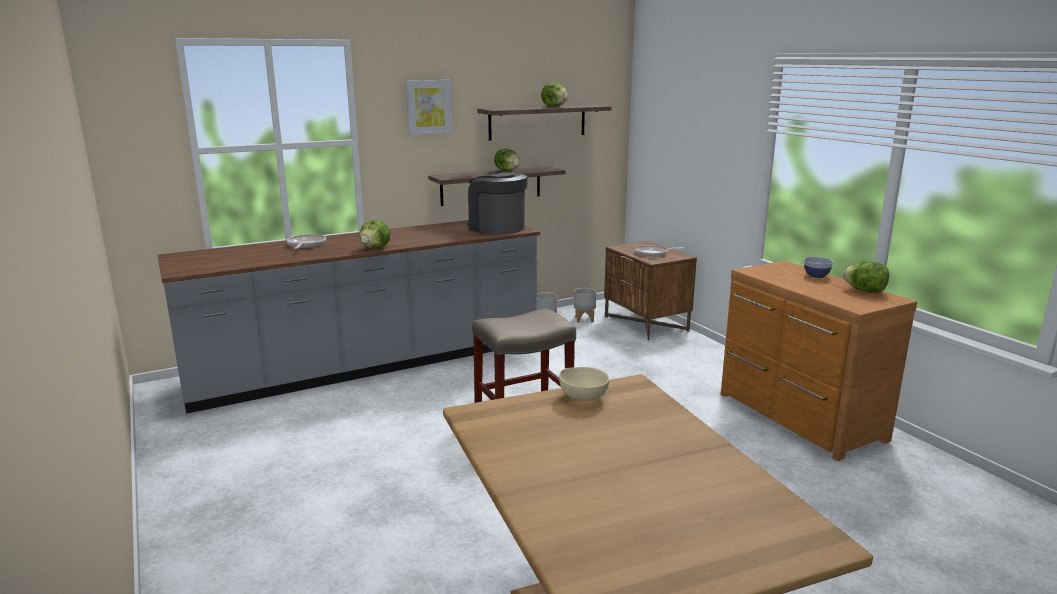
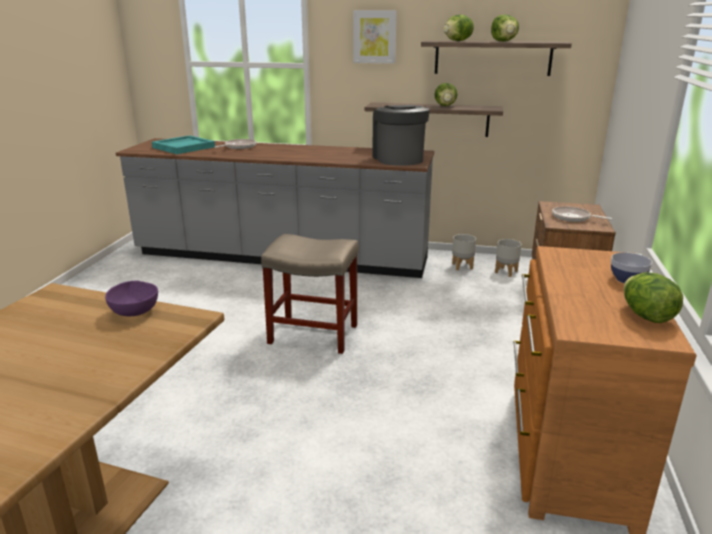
camera: 40 degrees right, 5 degrees up
lettuce [360,220,391,249] -> lettuce moved to [443,14,474,41]
beige bowl [559,367,609,401] -> purple bowl [105,280,158,316]
none -> turquoise tray [152,135,215,154]

